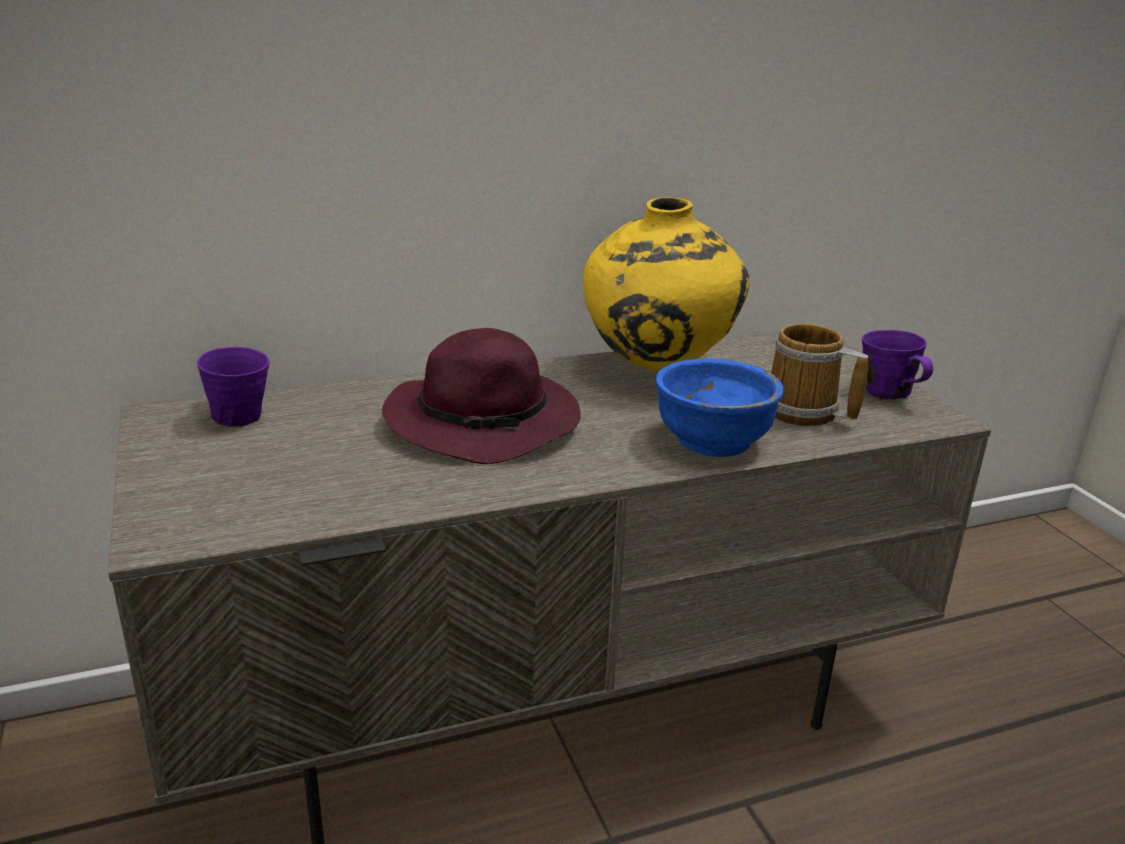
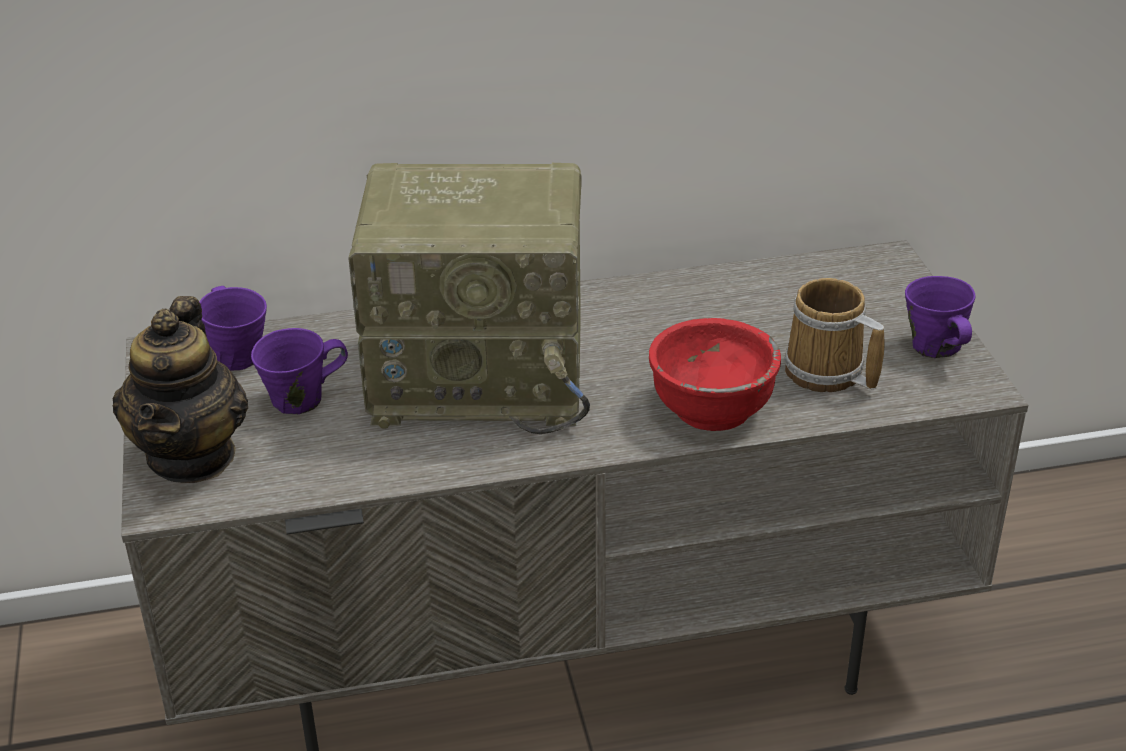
camera: 10 degrees right, 10 degrees up
purple hat [382,328,581,464] -> radio [348,163,590,434]
yellow vase [583,197,749,371] -> none
blue bowl [656,359,784,457] -> red bowl [649,318,781,431]
none -> teapot [112,296,248,483]
none -> purple mug [251,328,348,414]

